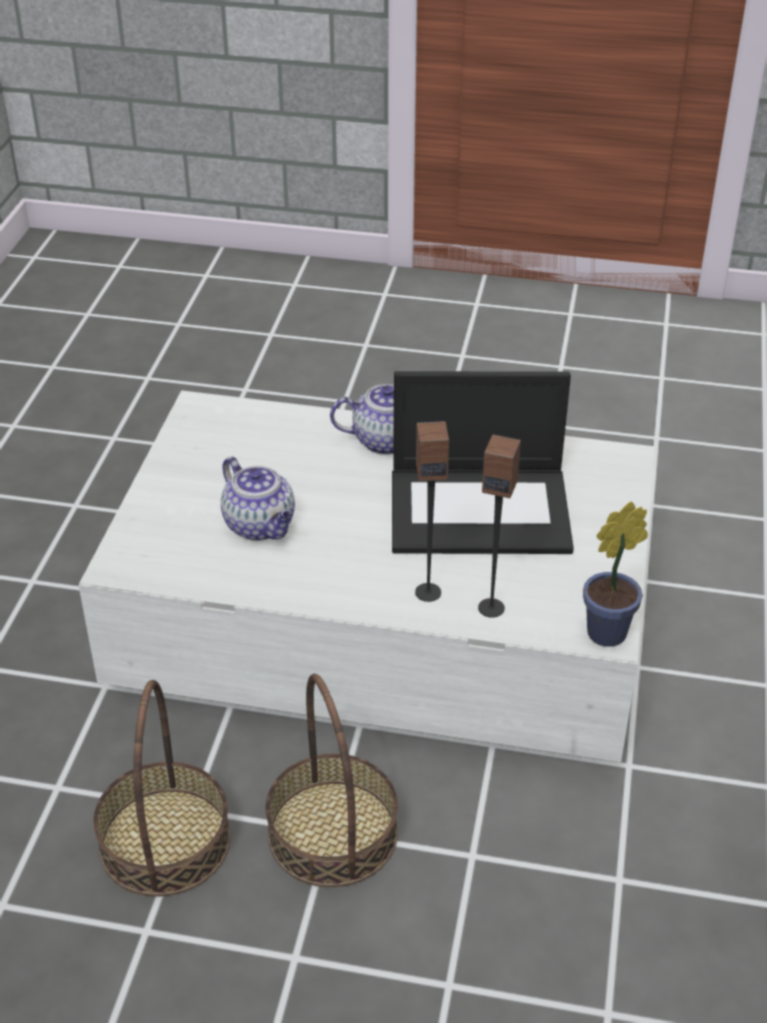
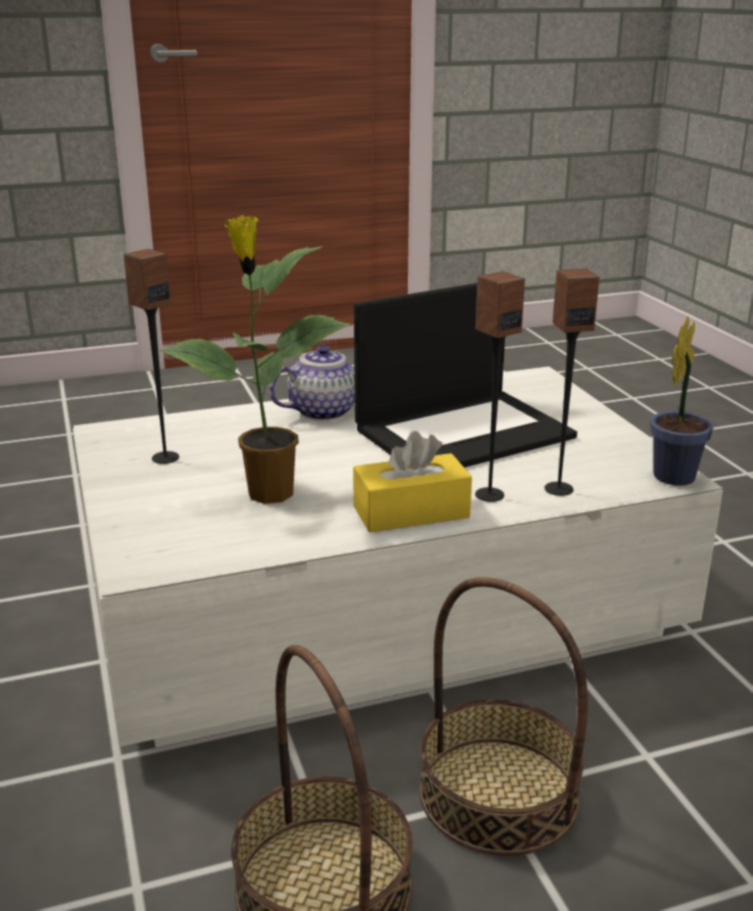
camera: 30 degrees left, 15 degrees down
teapot [221,456,295,541] -> potted plant [160,215,350,504]
none -> speaker [123,249,179,464]
none -> yellow tissue box [353,431,472,532]

